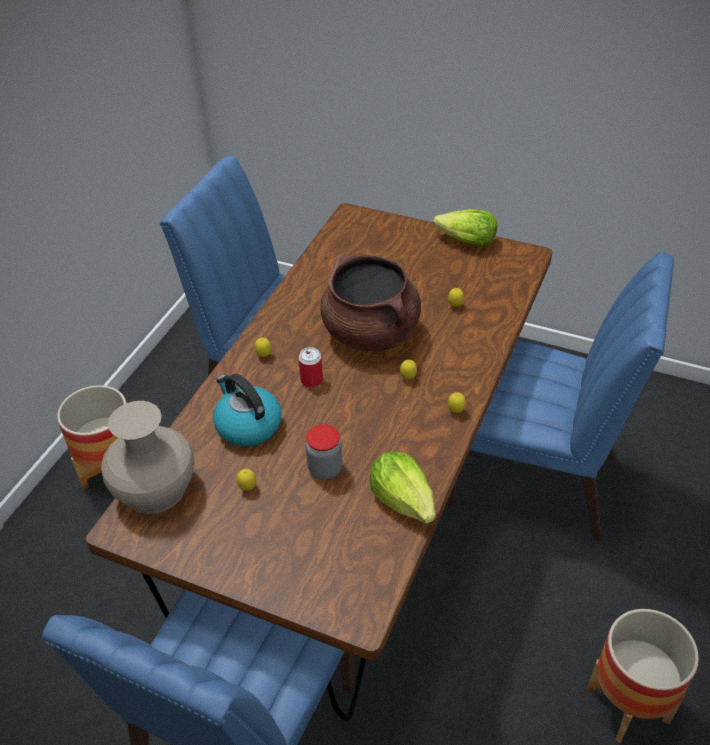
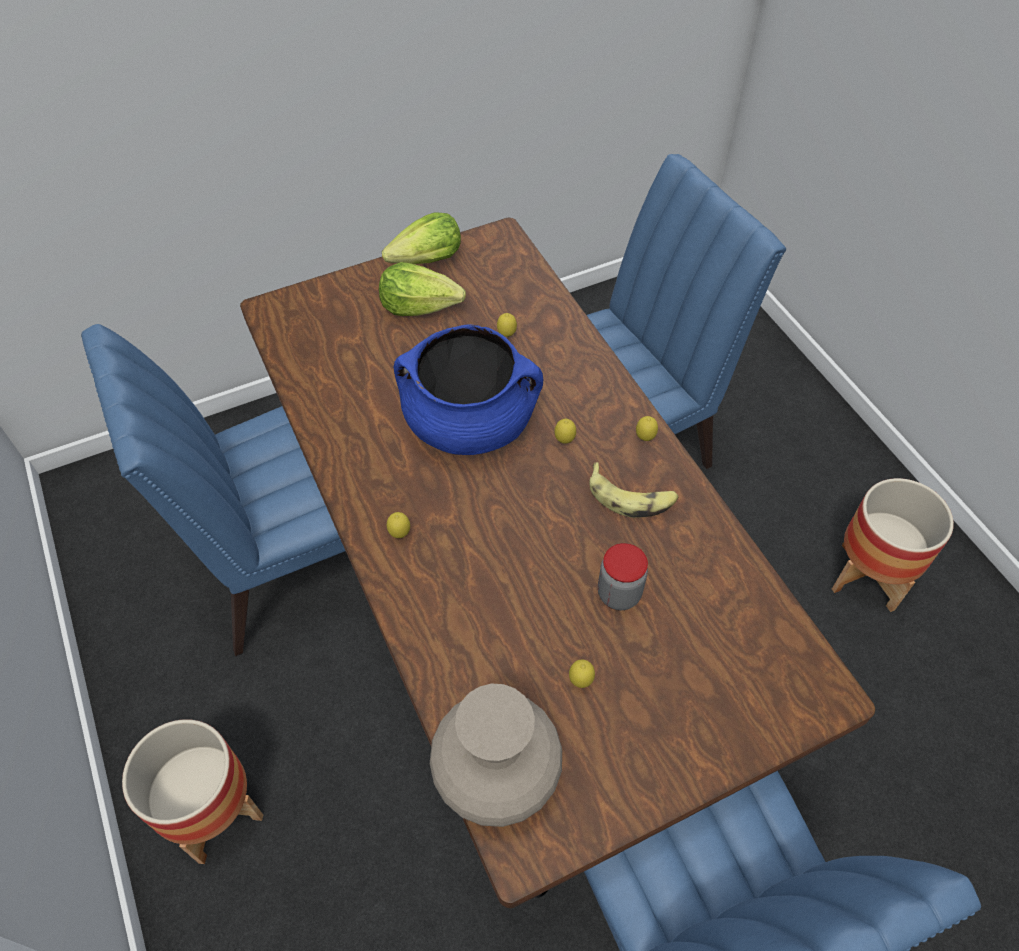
camera: 50 degrees left, 10 degrees up
kettle [213,374,282,447] -> none
can [299,347,323,387] -> none
brown cooking pot [320,254,421,351] -> blue cooking pot [394,325,543,455]
lettuce [369,451,435,524] -> lettuce moved to [379,262,466,316]
none -> banana [589,462,679,518]

